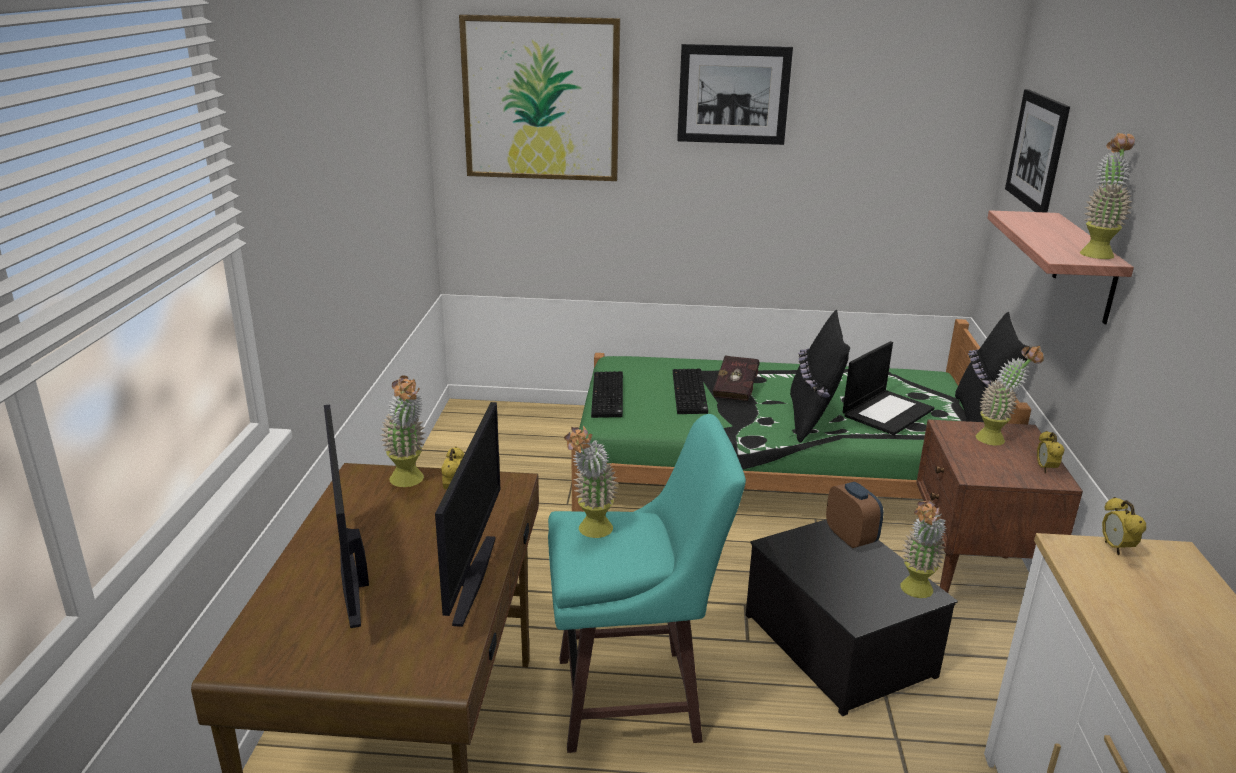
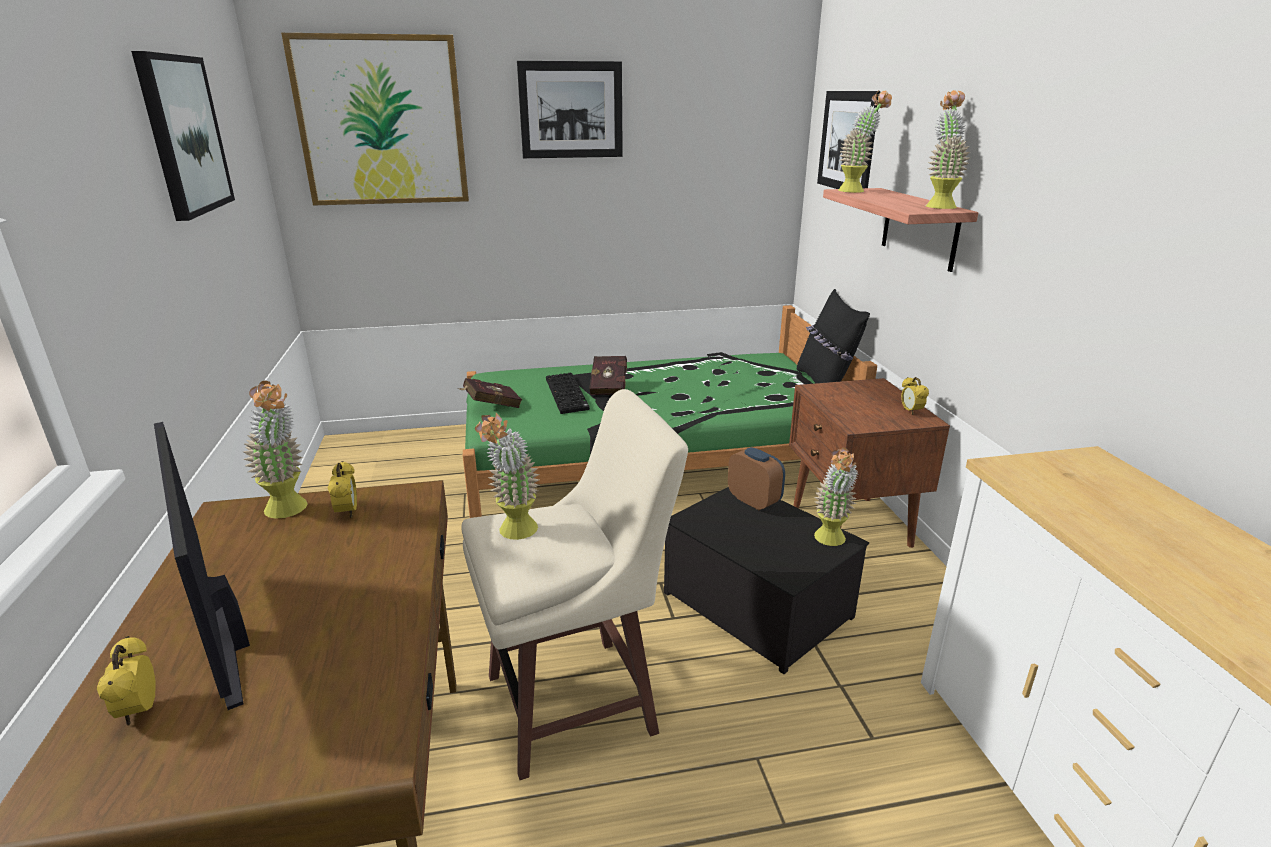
camera: 15 degrees left, 0 degrees up
monitor [435,402,500,627] -> none
turquoise stool [548,414,746,753] -> beige stool [461,389,688,780]
keyboard [591,371,623,418] -> red book [459,378,522,408]
black pillow [790,310,850,443] -> none
laptop [843,341,935,435] -> none
potted plant [976,345,1044,446] -> potted plant moved to [838,90,892,193]
alarm clock [1102,497,1146,555] -> alarm clock moved to [96,636,156,726]
none -> picture [131,51,235,221]

